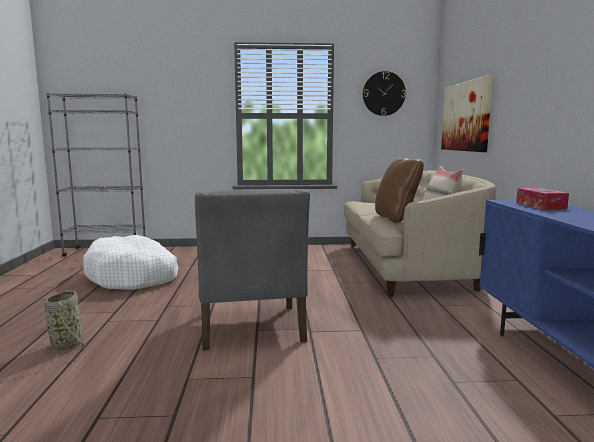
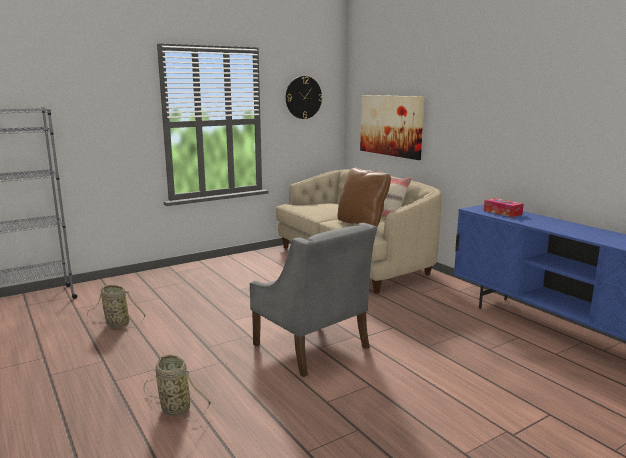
camera: 30 degrees left, 5 degrees up
white dog bed [83,235,178,290] -> basket [87,285,146,328]

